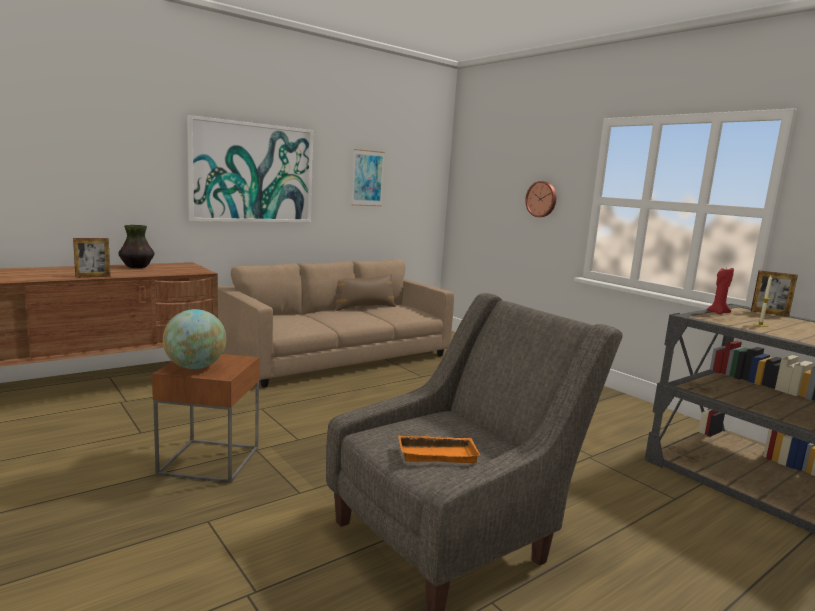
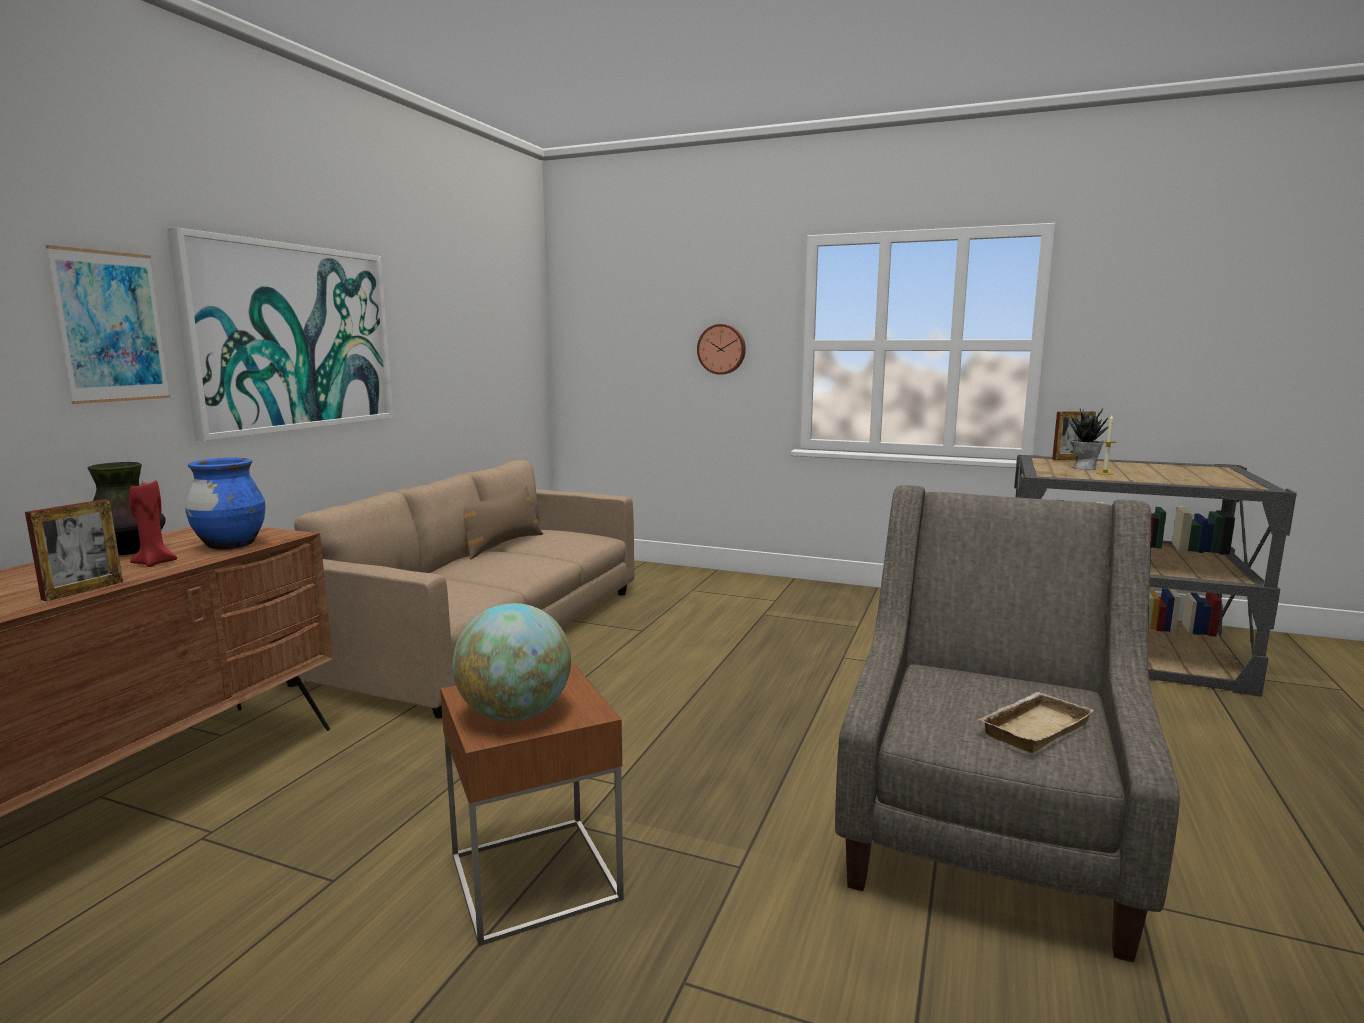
camera: 30 degrees left, 0 degrees up
picture [352,149,385,206] -> picture moved to [46,245,171,404]
orange tray [398,435,480,463] -> beige tray [978,692,1094,753]
red candle [706,266,734,314] -> red candle moved to [129,480,177,567]
none -> blue vase [185,458,265,550]
none -> potted plant [1067,408,1109,470]

